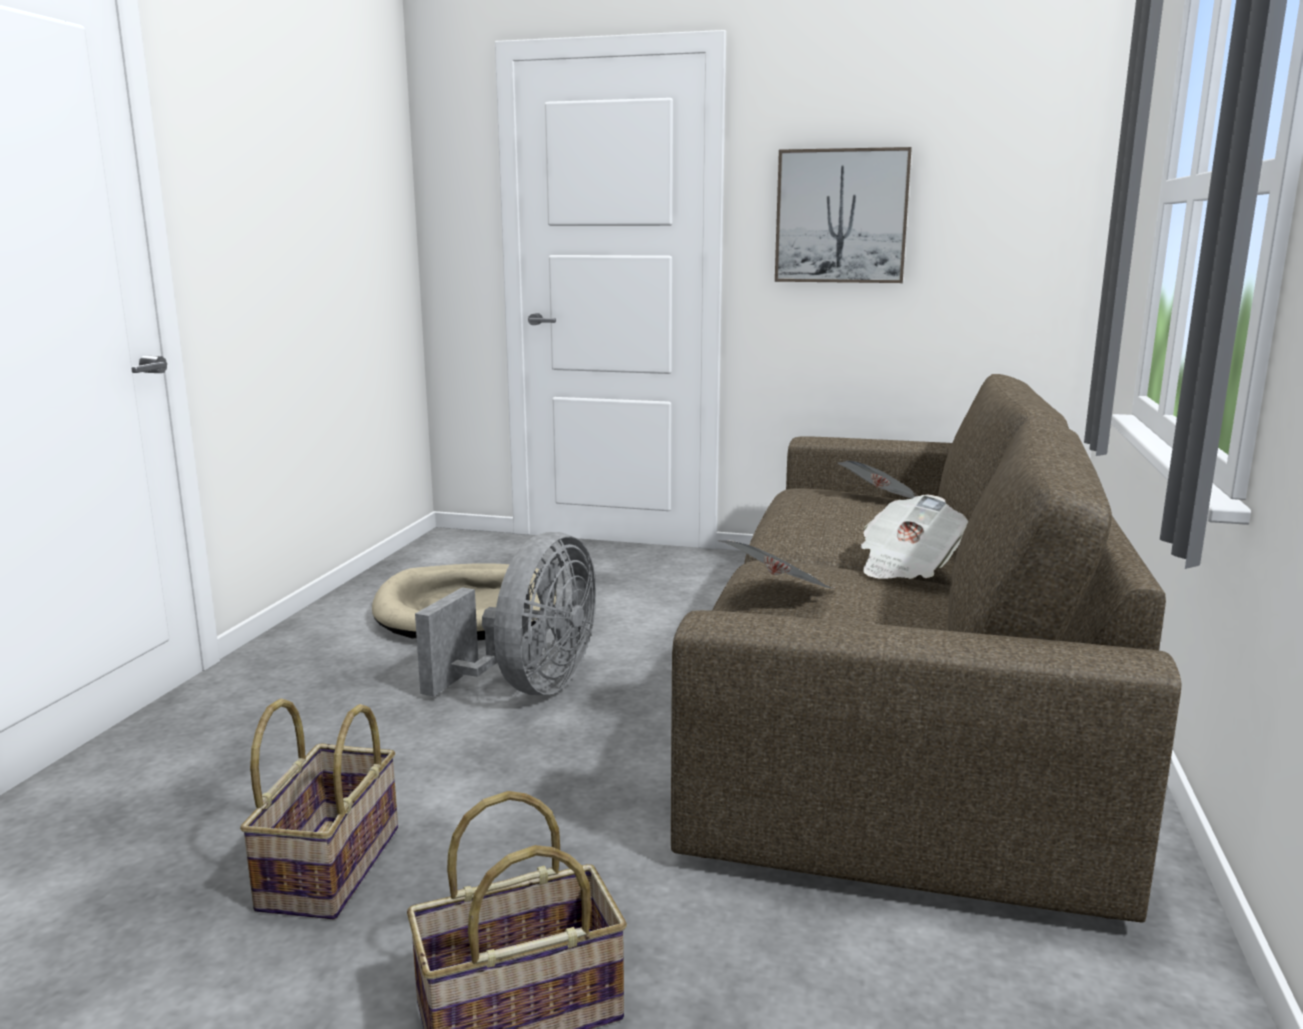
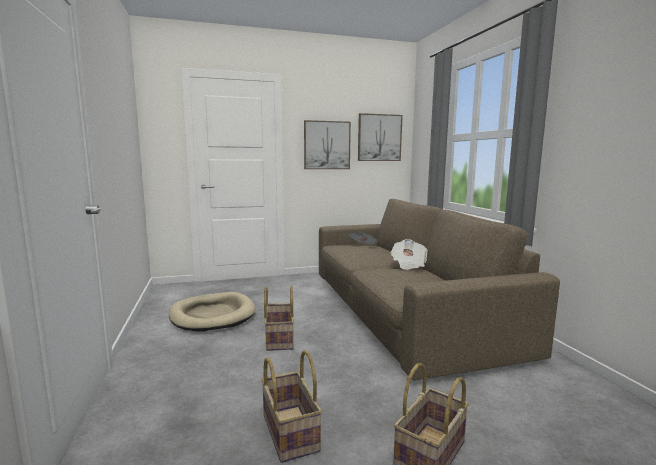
camera: 30 degrees left, 5 degrees down
grey fan [415,532,596,697] -> basket [264,285,294,351]
newspaper [720,540,834,588] -> none
none -> picture [358,113,403,161]

